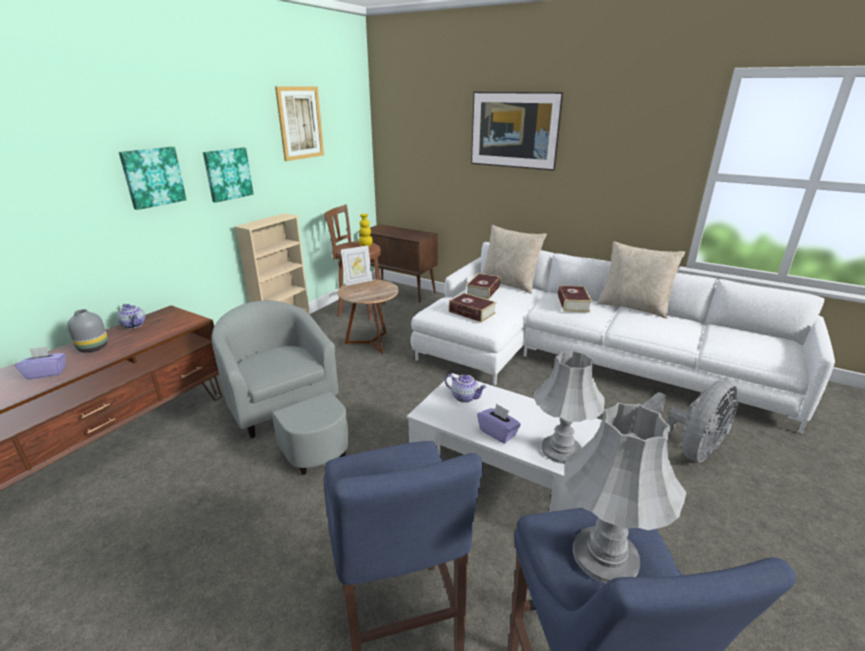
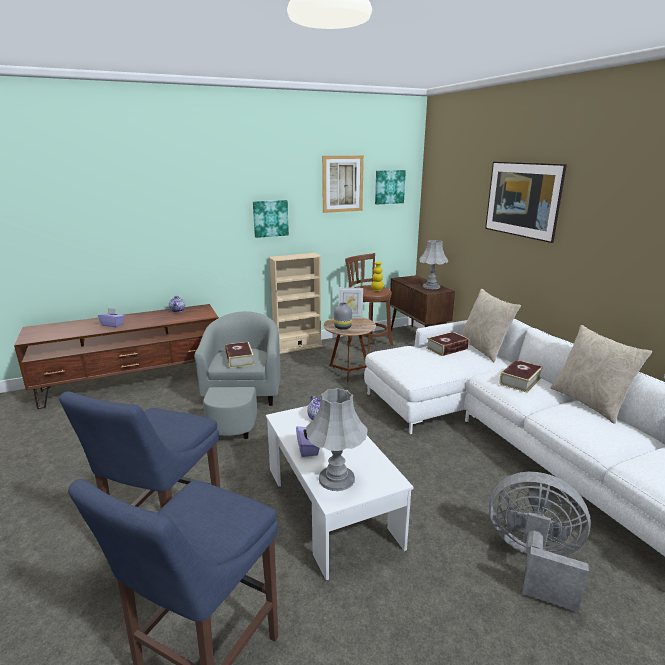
camera: 35 degrees right, 5 degrees down
grey vase [67,309,108,353] -> grey vase moved to [334,302,352,330]
picture [119,147,187,210] -> picture moved to [375,170,406,204]
book [449,293,497,322] -> book moved to [225,342,254,368]
grey table lamp [564,403,686,583] -> grey table lamp moved to [419,240,449,289]
grey fan [642,381,738,462] -> grey fan turned 150 degrees counterclockwise [489,472,591,612]

